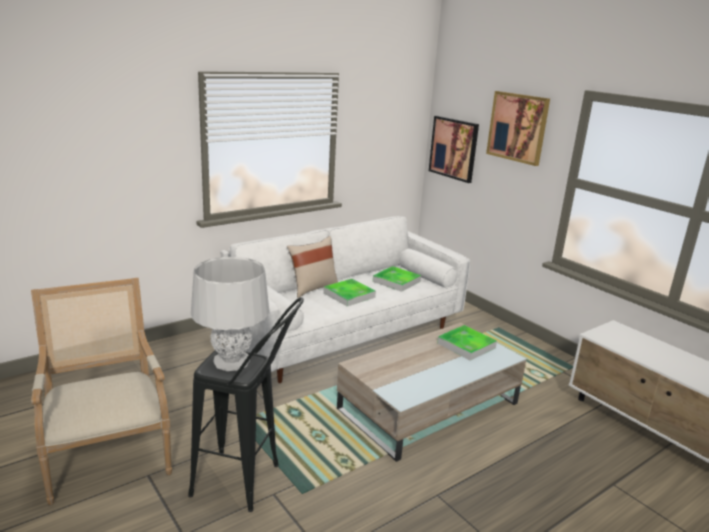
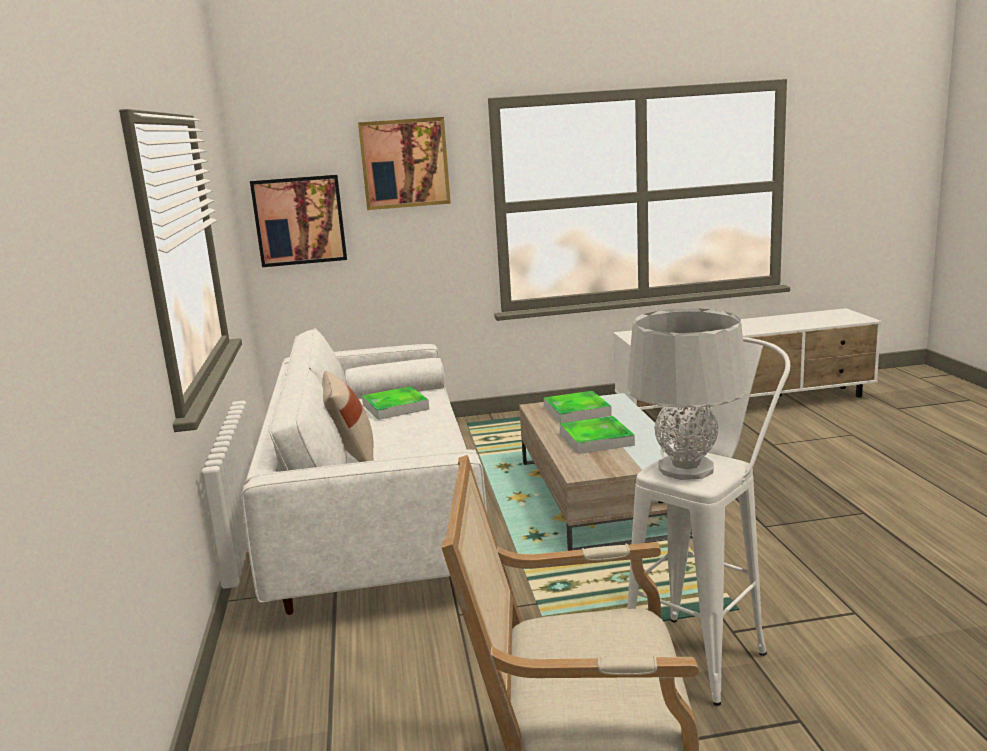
camera: 60 degrees left, 5 degrees down
black stool [188,297,304,512] -> white stool [627,337,790,706]
tray [323,279,376,306] -> tray moved to [560,416,635,454]

